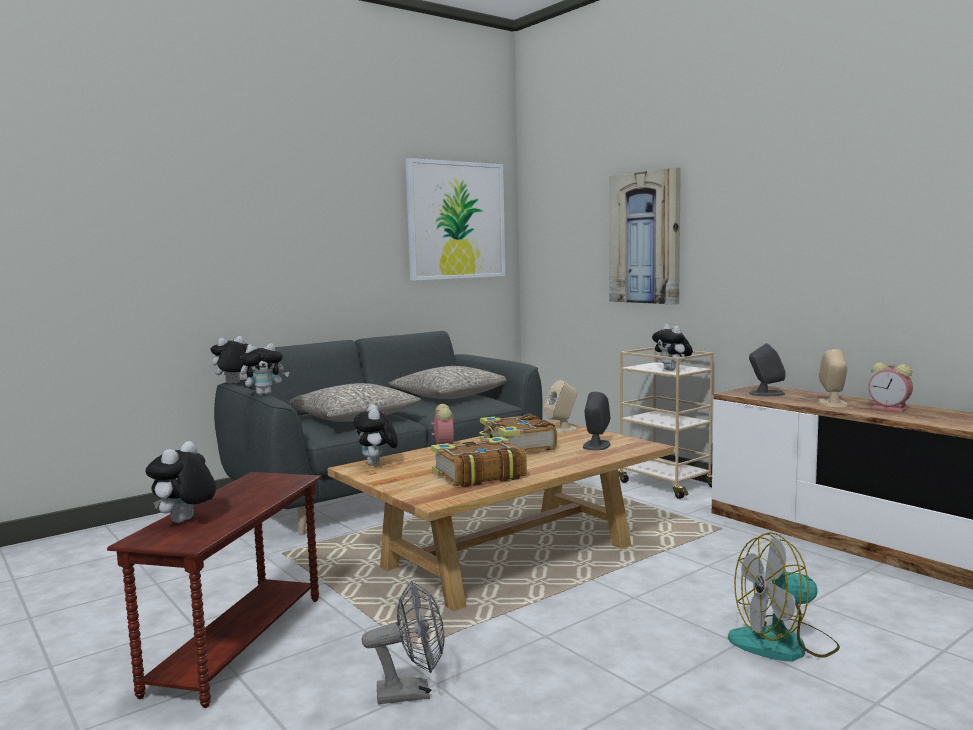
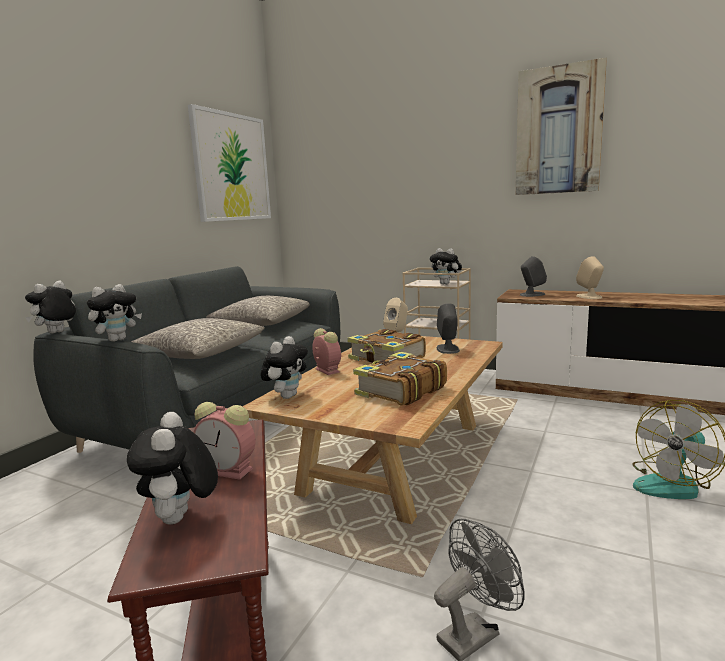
camera: 25 degrees left, 5 degrees up
plush toy [354,404,398,466] -> plush toy turned 120 degrees counterclockwise [260,336,308,399]
picture [609,167,681,305] -> picture moved to [516,57,607,195]
alarm clock [868,362,913,412] -> alarm clock moved to [193,402,255,480]

